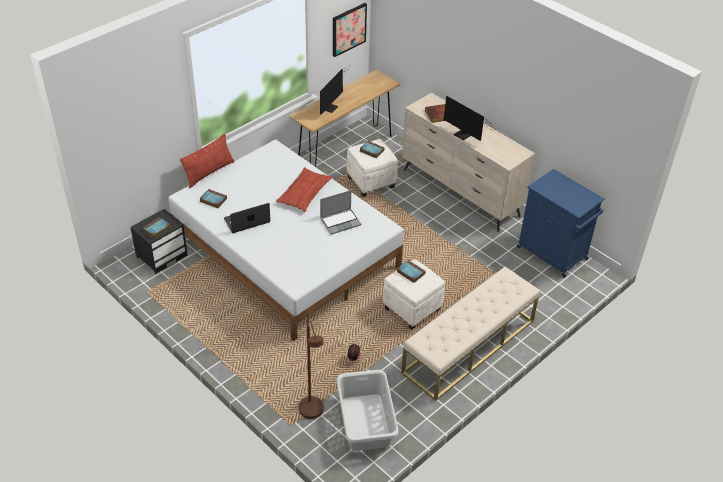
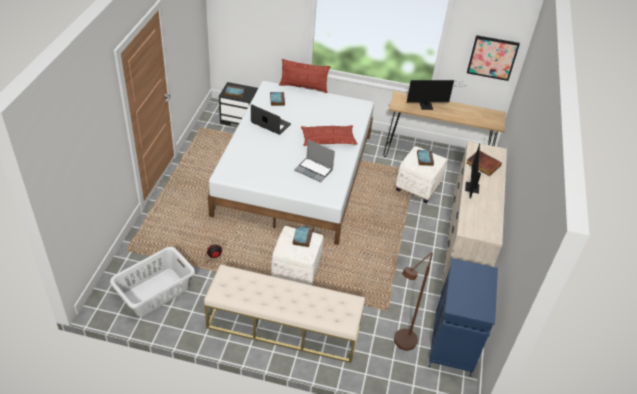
camera: 55 degrees right, 0 degrees up
brown floor lamp [299,312,324,419] -> brown floor lamp moved to [394,252,433,351]

